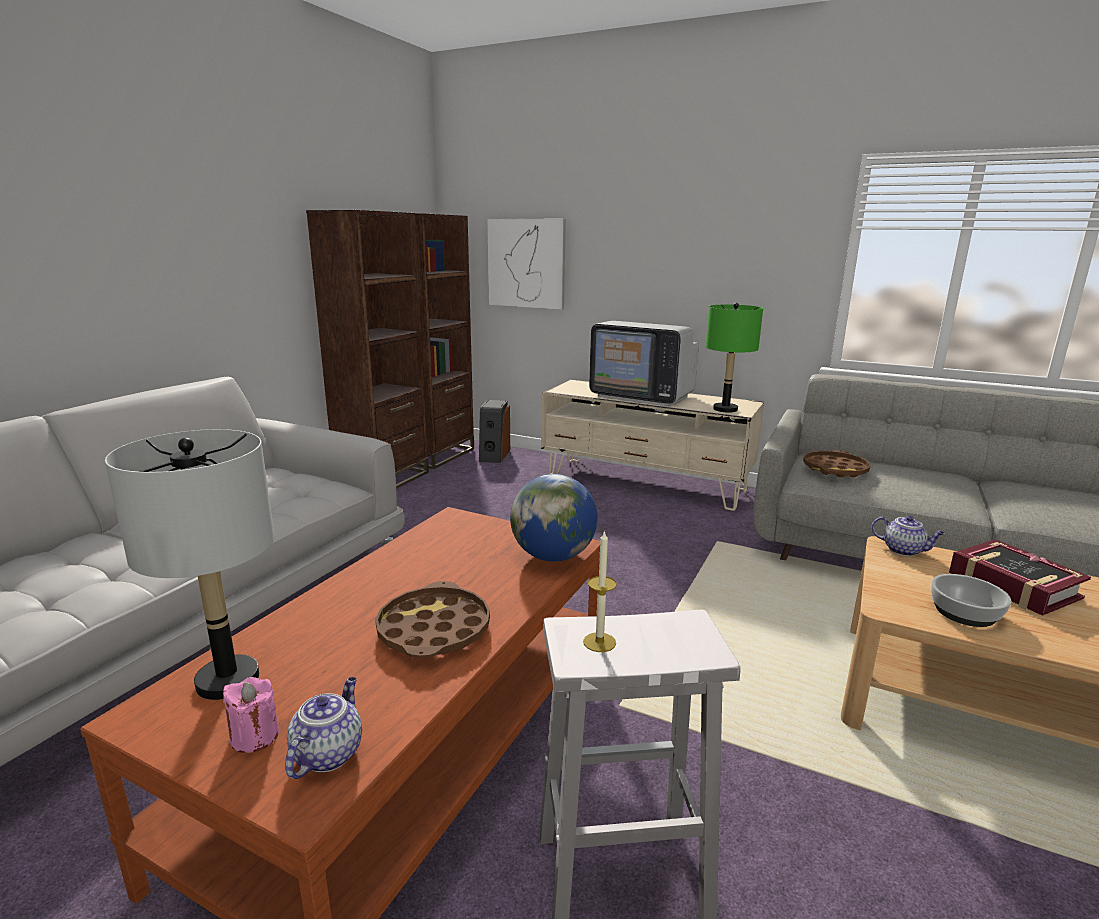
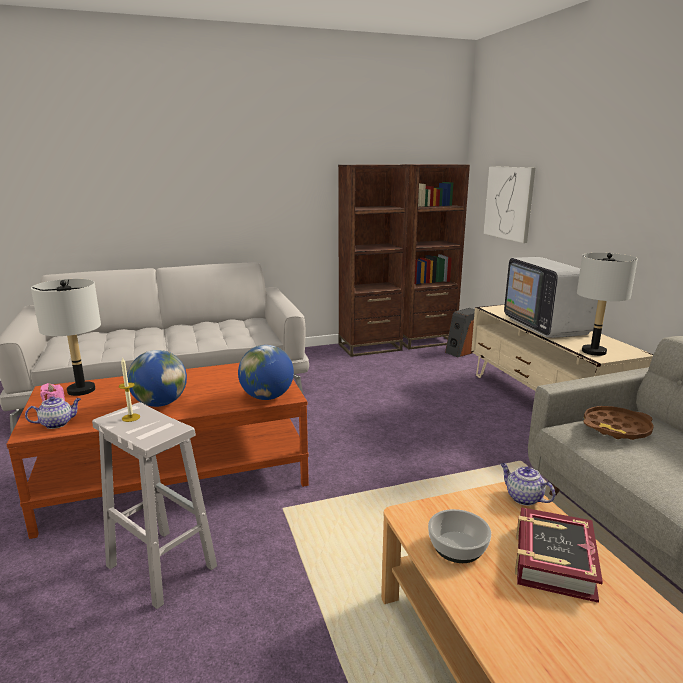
camera: 45 degrees right, 0 degrees up
brown tray [375,581,490,658] -> globe [127,350,187,407]
green table lamp [706,303,763,412] -> grey table lamp [577,253,638,356]
teapot [871,516,945,556] -> teapot turned 150 degrees clockwise [500,463,555,506]

